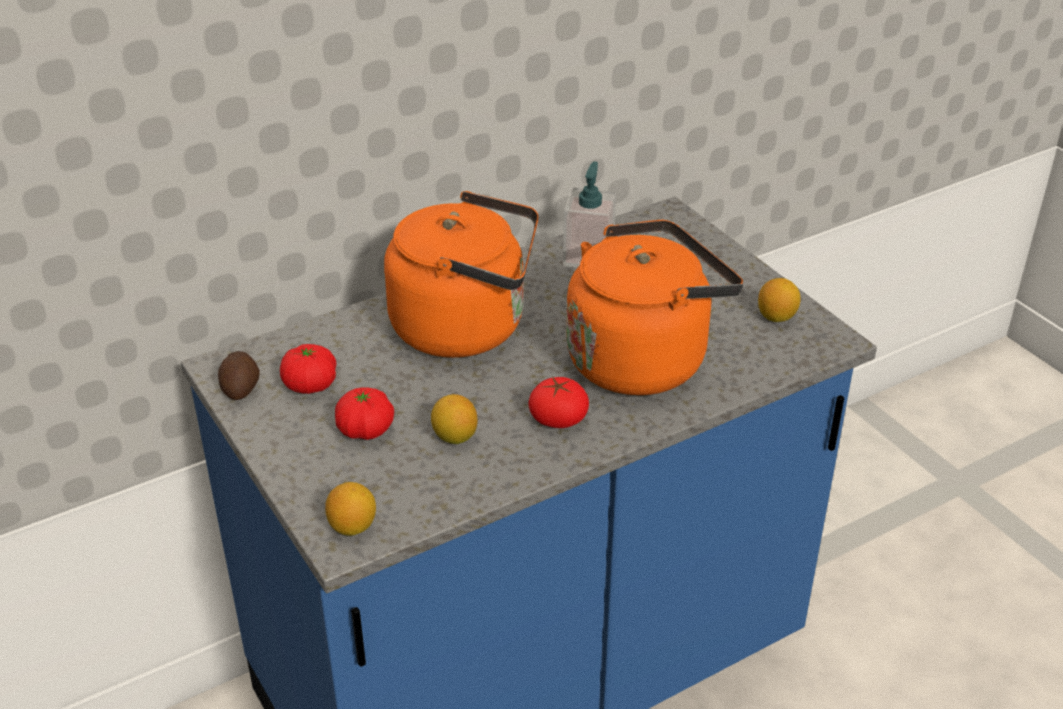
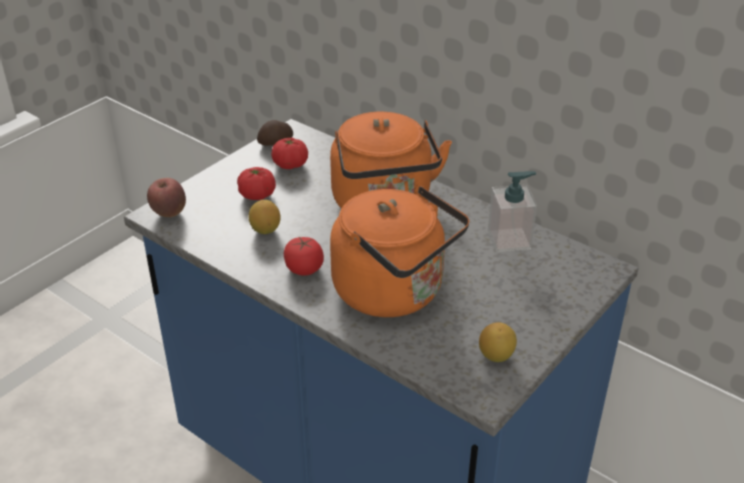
camera: 70 degrees right, 0 degrees up
lemon [325,482,376,536] -> apple [147,178,186,217]

